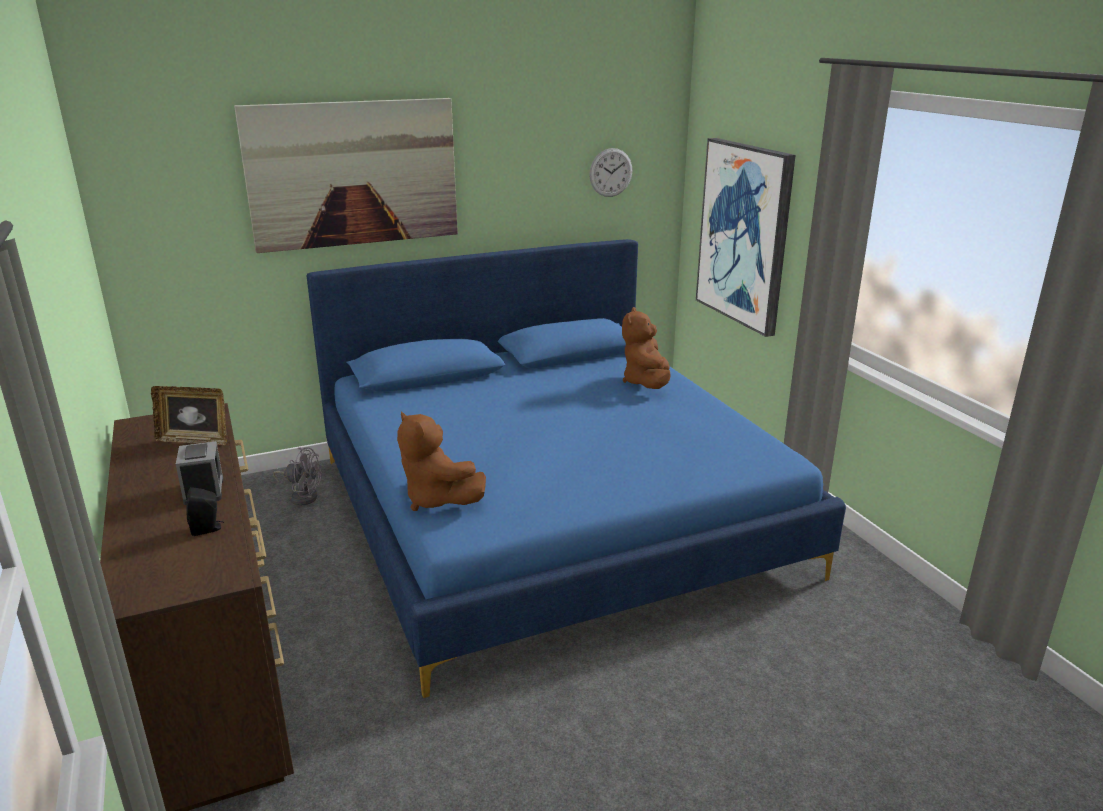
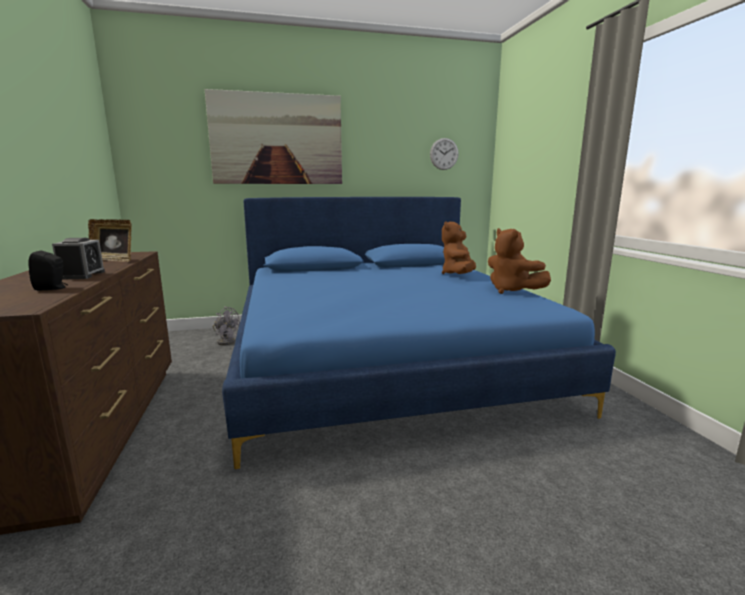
camera: 10 degrees right, 10 degrees down
brown plush toy [397,411,486,511] -> brown plush toy moved to [488,228,551,294]
picture [696,138,796,337] -> none

